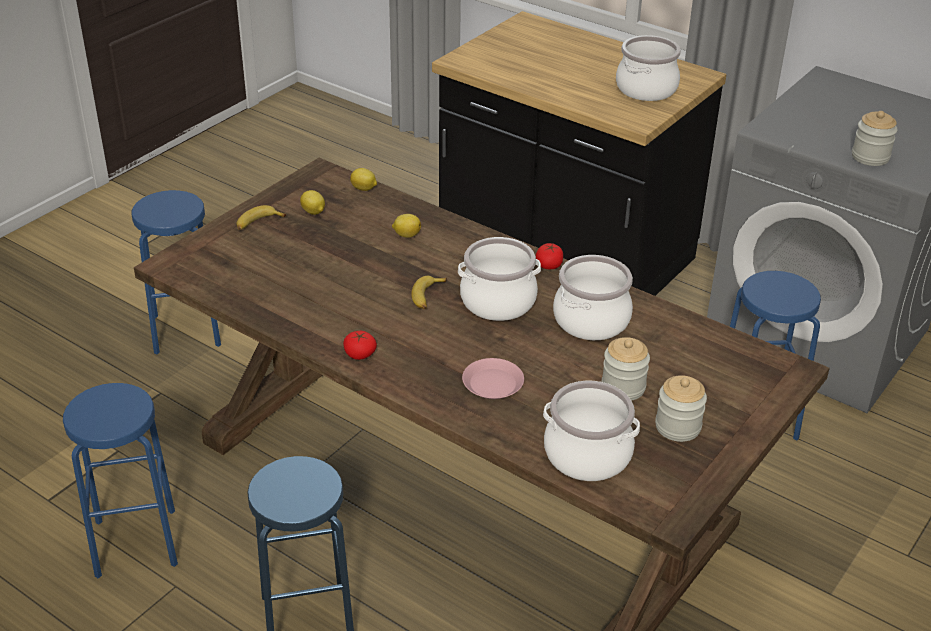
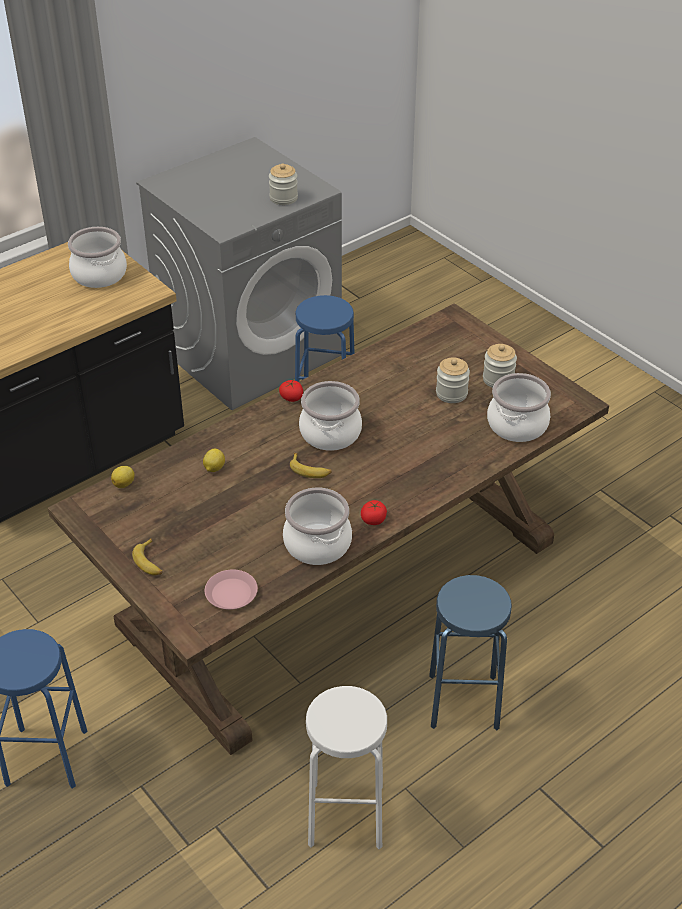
camera: 75 degrees left, 5 degrees up
blue stool [63,383,178,578] -> white stool [306,686,387,849]
lemon [300,190,325,215] -> none
pink plate [462,358,524,399] -> pink plate moved to [205,570,258,610]
cooking pot [553,255,633,340] -> cooking pot moved to [283,488,352,565]

